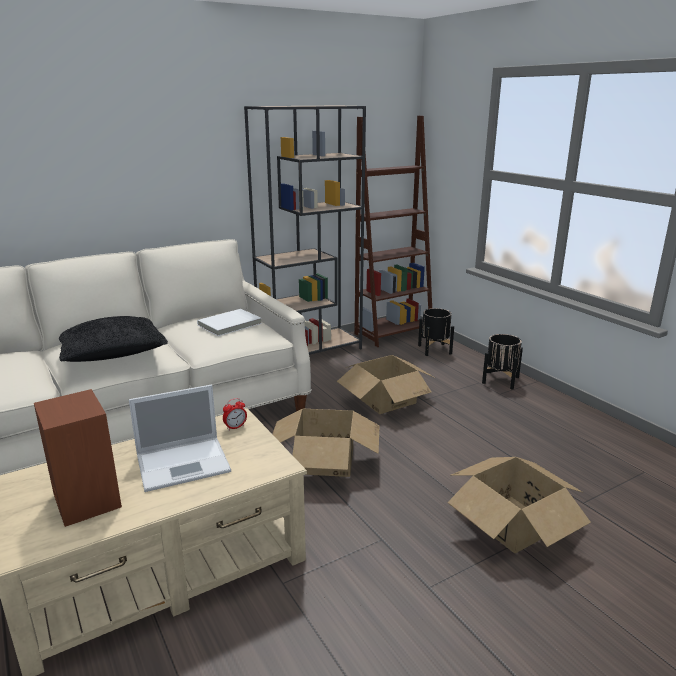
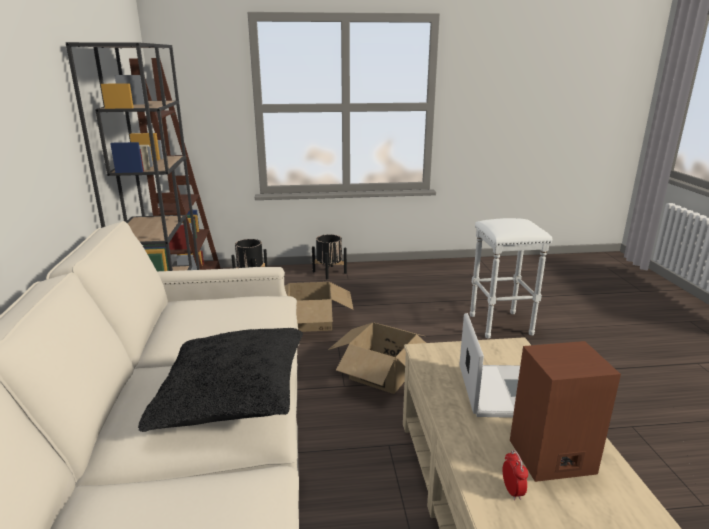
camera: 65 degrees left, 0 degrees up
white book [197,309,262,336] -> none
alarm clock [223,398,247,430] -> alarm clock moved to [503,450,528,501]
cardboard box [447,457,591,553] -> white stool [470,218,552,338]

